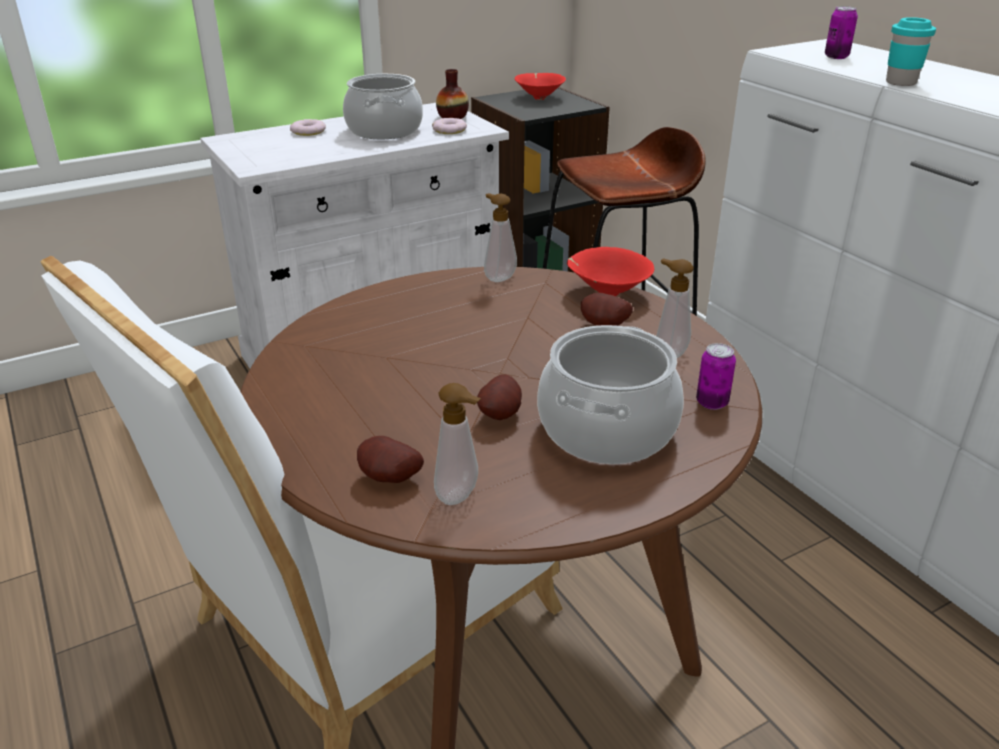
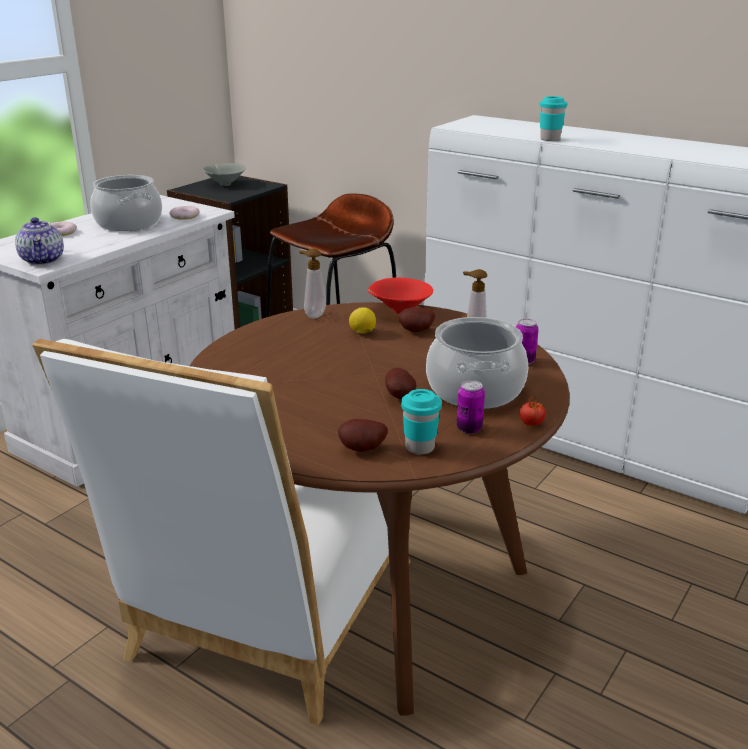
camera: 25 degrees left, 5 degrees down
soap dispenser [434,383,481,505] -> turquoise cup [401,389,442,455]
vase [436,69,469,119] -> none
red bowl [514,73,566,100] -> grey bowl [203,163,246,186]
can [825,6,858,59] -> can moved to [457,380,485,434]
none -> teapot [15,217,64,265]
none -> lemon [349,307,376,334]
none -> tomato [520,396,546,426]

